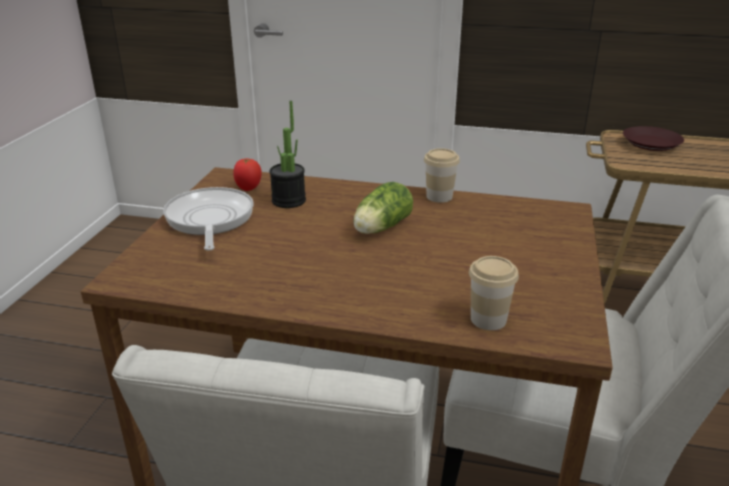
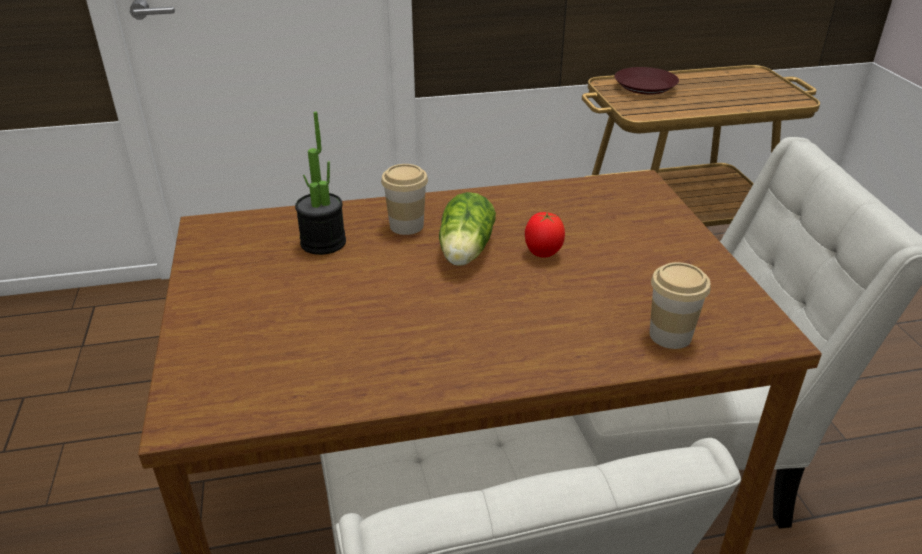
camera: 25 degrees left, 5 degrees up
frying pan [163,187,254,251] -> none
tomato [233,158,262,191] -> tomato moved to [525,212,565,258]
cup [424,148,460,203] -> cup moved to [381,164,428,235]

